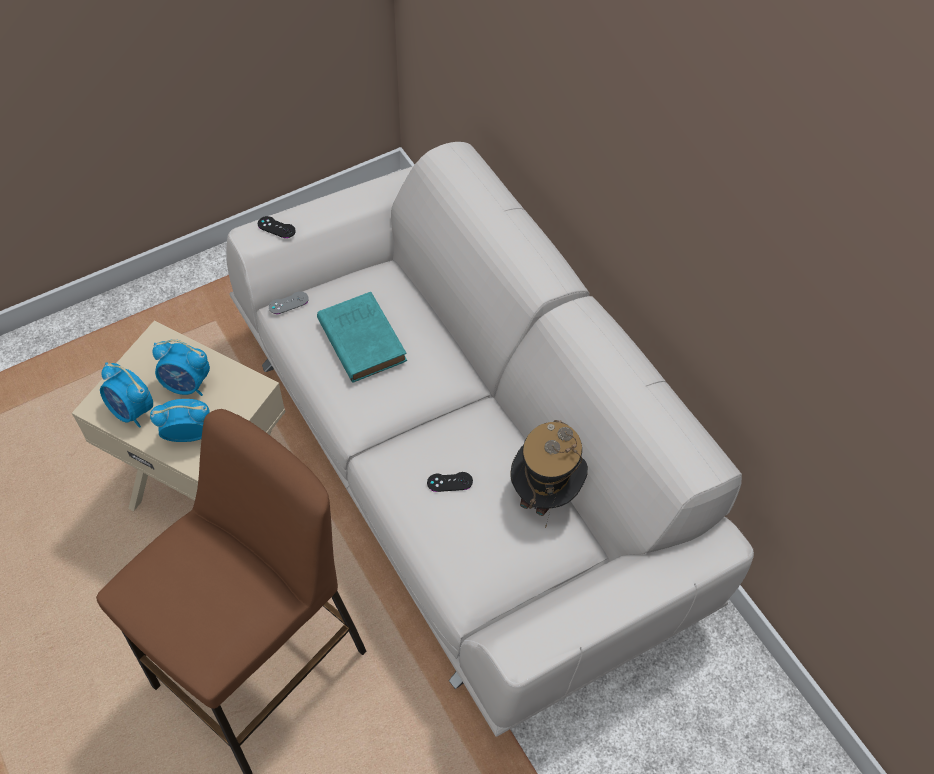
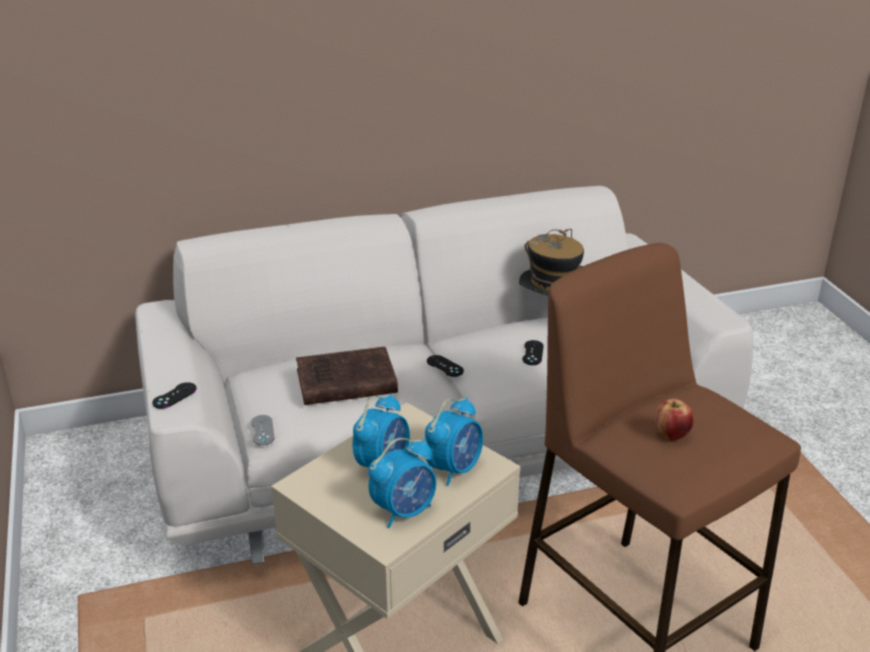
camera: 75 degrees left, 25 degrees down
alarm clock [150,399,210,442] -> alarm clock turned 150 degrees counterclockwise [425,397,483,486]
turquoise book [317,292,407,383] -> brown book [296,347,398,405]
none -> black game controller [427,355,464,377]
none -> apple [655,398,694,441]

